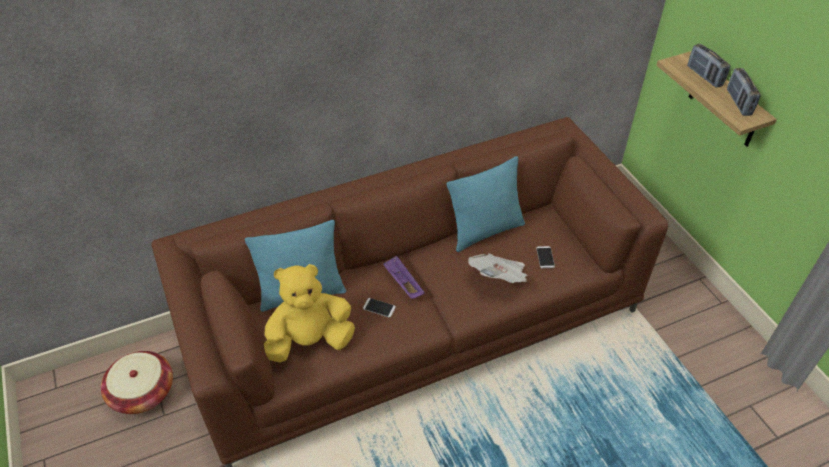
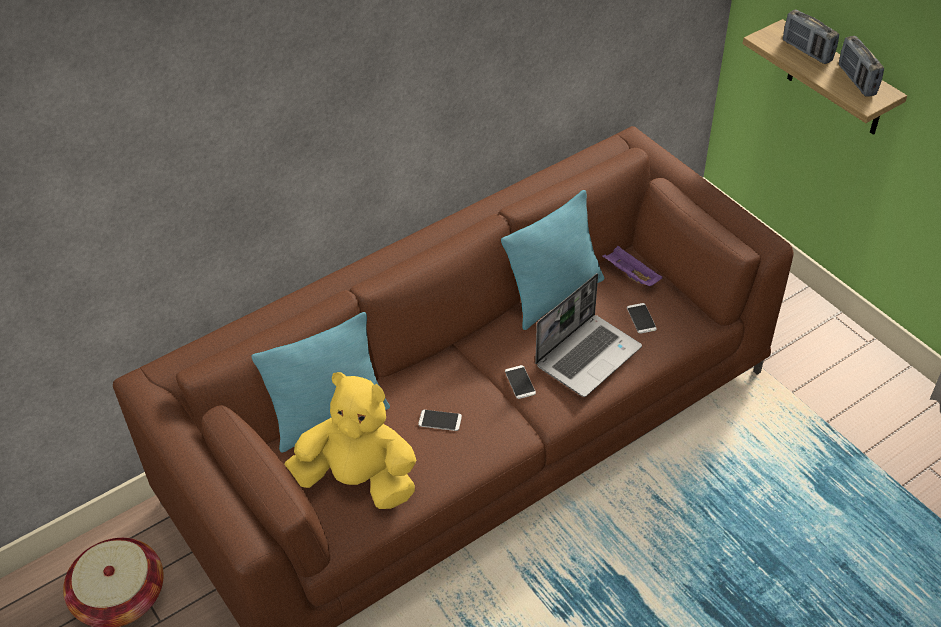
camera: 10 degrees left, 0 degrees up
yellow plush toy [264,264,355,362] -> yellow plush toy turned 45 degrees clockwise [284,372,416,509]
purple tray [383,256,425,299] -> purple tray moved to [602,246,663,286]
newspaper [468,253,528,283] -> laptop [535,273,642,397]
none -> phone [505,365,536,399]

